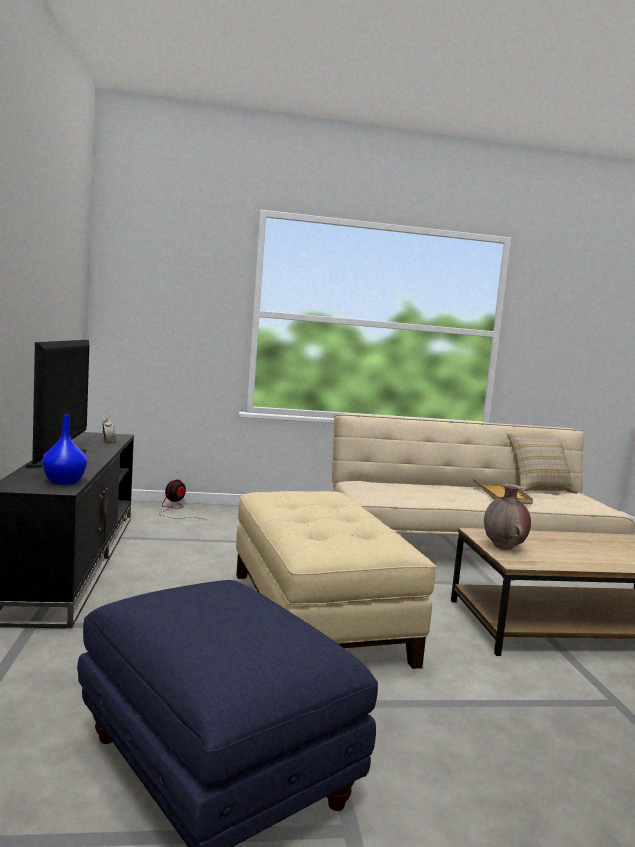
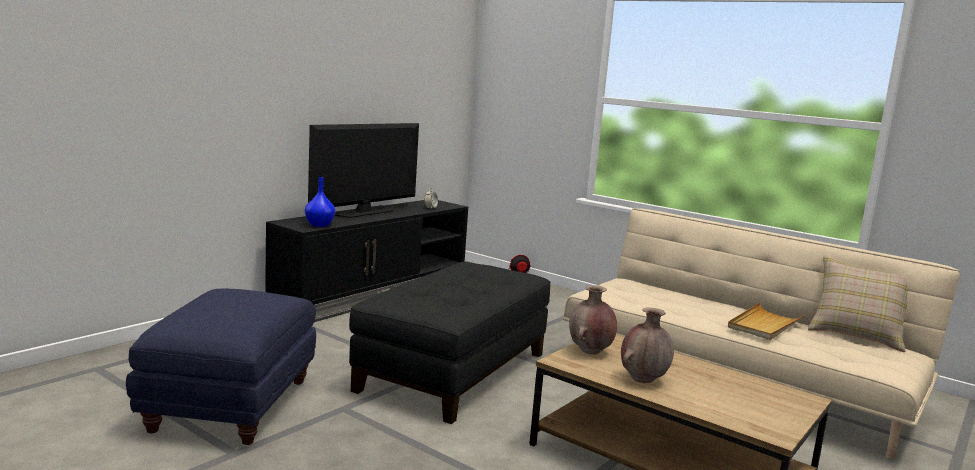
camera: 45 degrees right, 5 degrees up
beige ottoman [236,491,436,669] -> black ottoman [349,262,550,424]
none -> brown vase [621,308,674,383]

